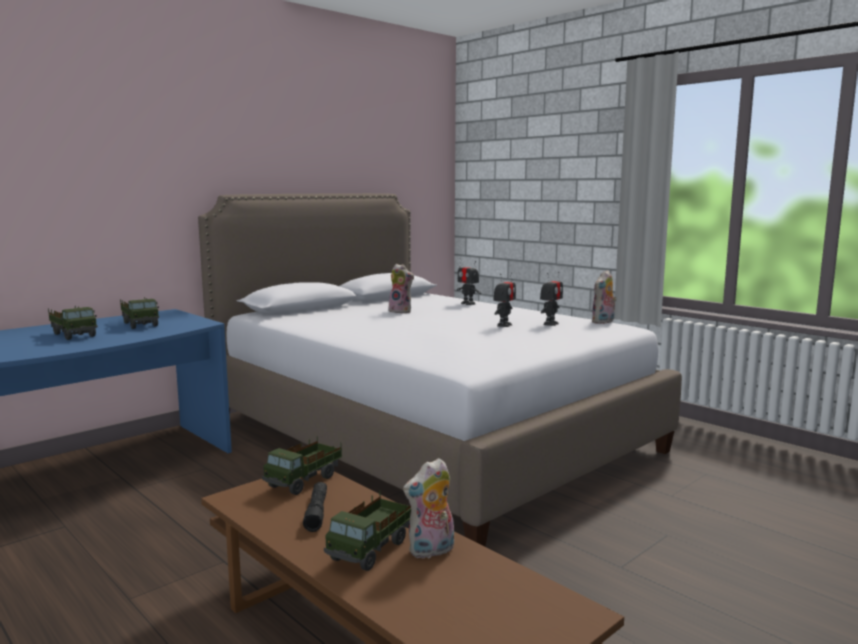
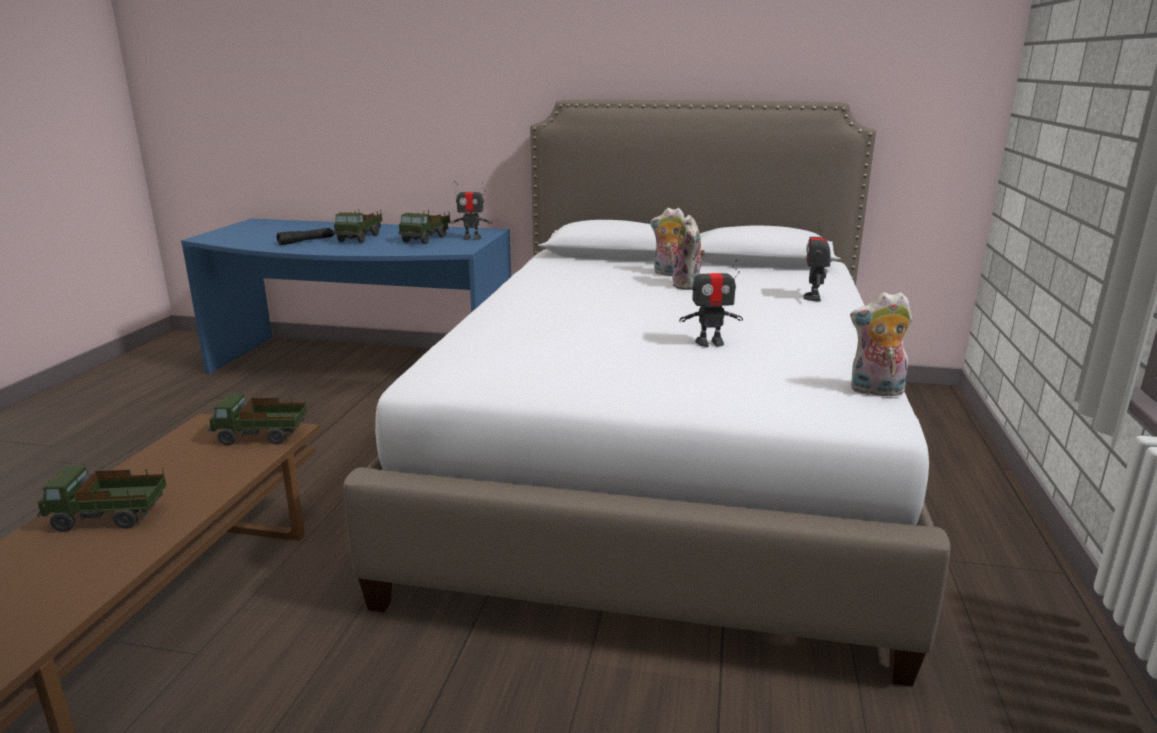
camera: 55 degrees right, 10 degrees up
black flashlight [303,482,327,532] -> black flashlight moved to [276,228,334,245]
plush toy [403,458,455,559] -> plush toy moved to [650,208,685,276]
toy robot [540,272,563,326] -> toy robot moved to [451,181,492,240]

